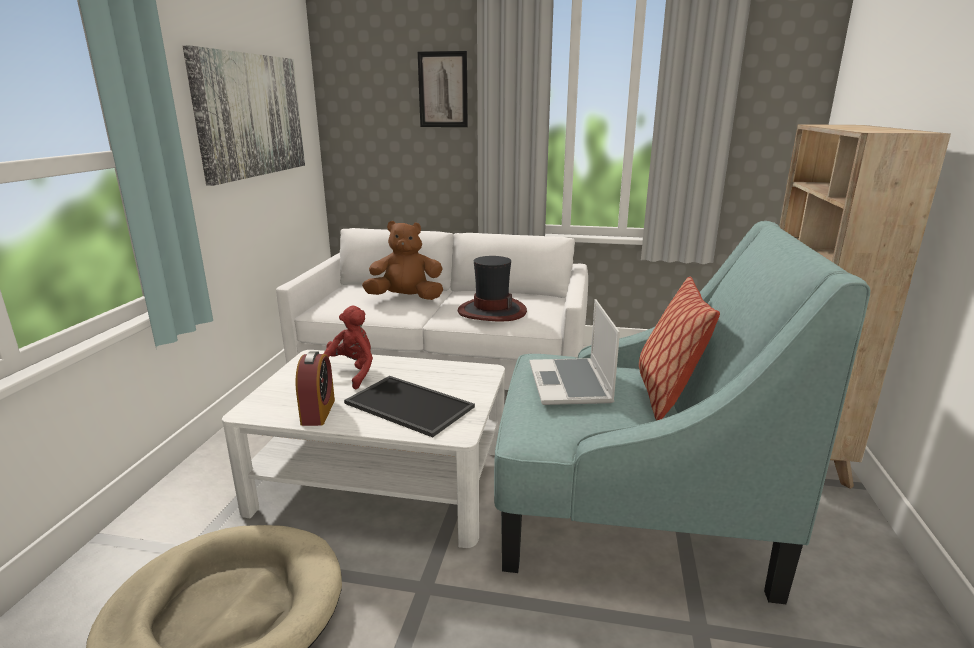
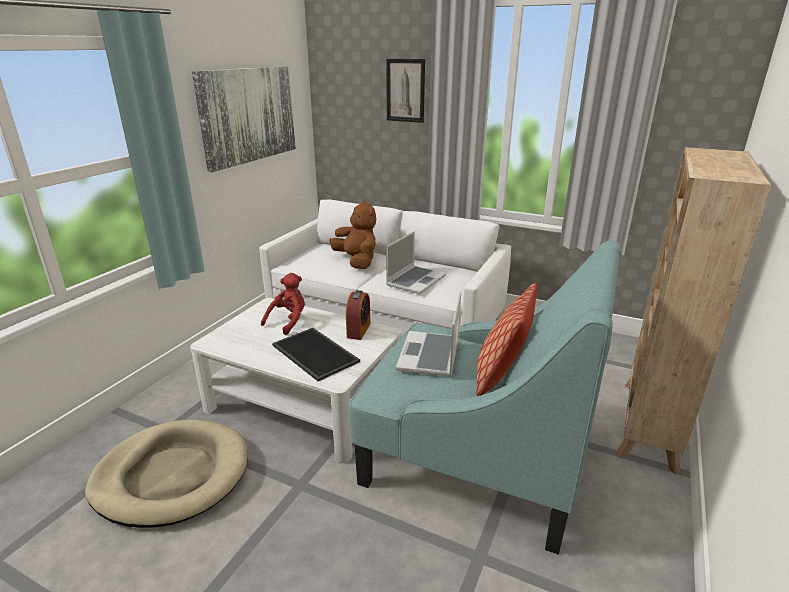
camera: 15 degrees right, 5 degrees up
alarm clock [296,351,335,426] -> alarm clock moved to [346,290,371,340]
brown plush toy [362,221,443,300] -> brown plush toy turned 45 degrees clockwise [329,200,376,269]
hat [458,256,527,321] -> laptop [386,231,446,294]

